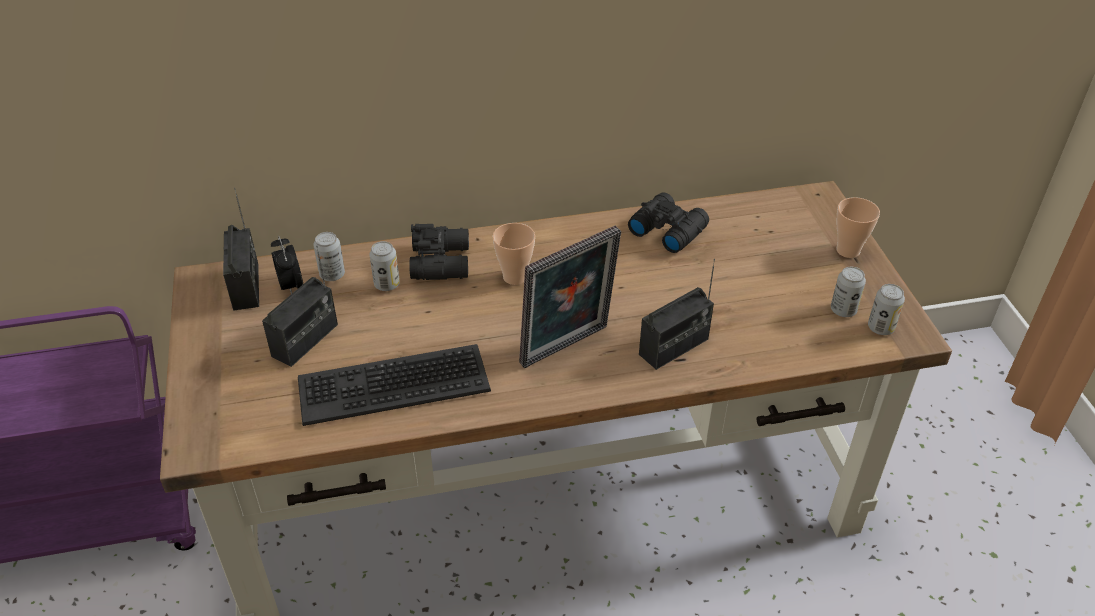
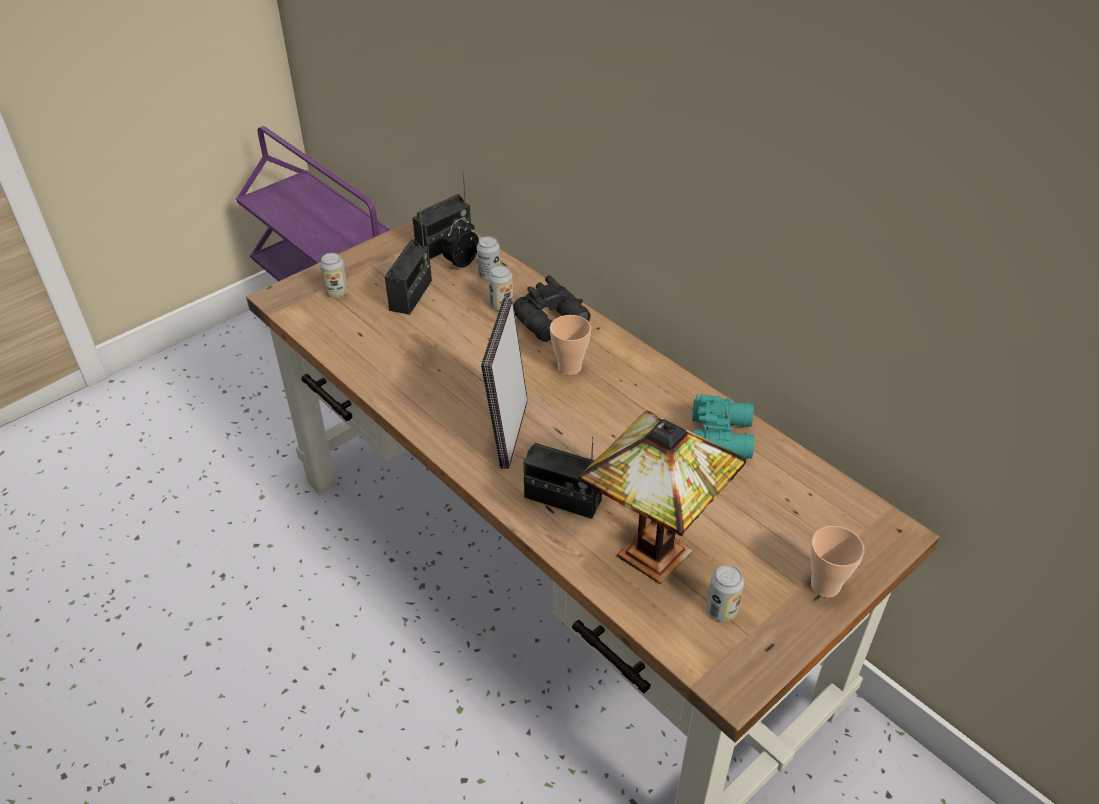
camera: 60 degrees right, 0 degrees up
radio [262,246,338,367] -> radio turned 75 degrees counterclockwise [385,207,432,315]
keyboard [298,344,491,426] -> none
picture frame [519,225,621,368] -> picture frame turned 75 degrees clockwise [481,298,528,469]
black binoculars [628,193,709,253] -> turquoise binoculars [692,394,754,459]
can [868,284,905,335] -> can moved to [320,253,348,298]
none -> table lamp [579,410,746,585]

